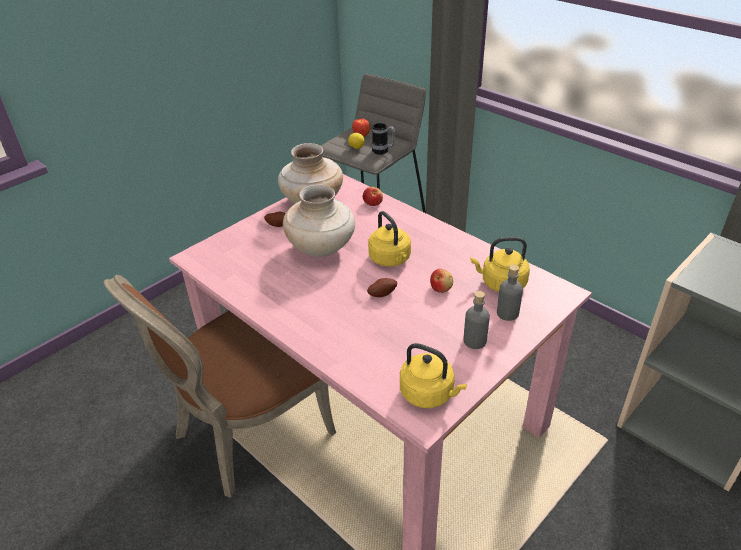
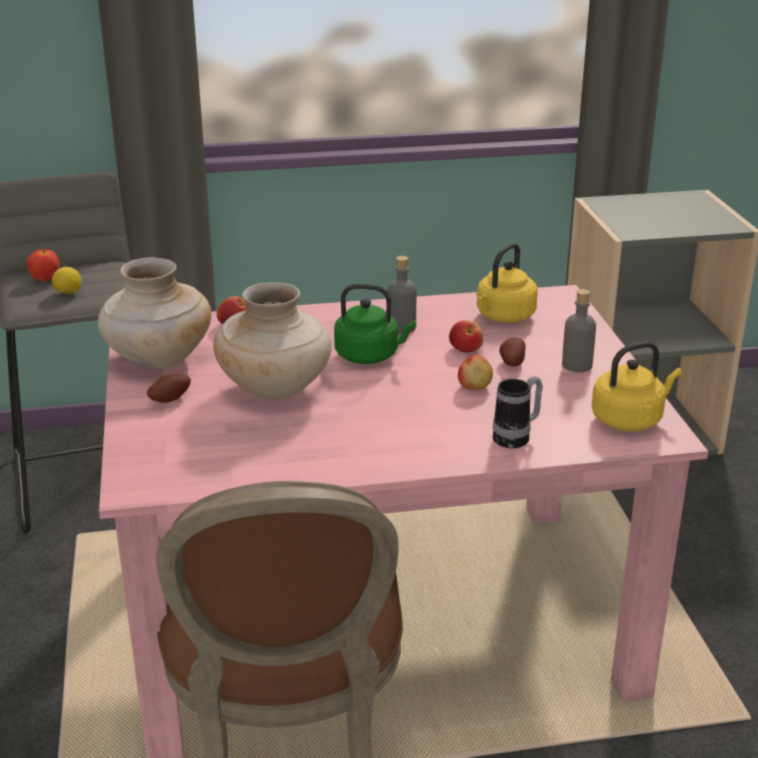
camera: 55 degrees left, 10 degrees down
potato [367,278,397,297] -> potato moved to [499,338,526,367]
yellow kettle [368,211,411,267] -> green kettle [334,284,416,364]
mug [372,123,395,155] -> mug moved to [493,376,543,449]
grey bottle [497,264,523,321] -> grey bottle moved to [387,256,416,334]
none -> apple [458,355,493,390]

